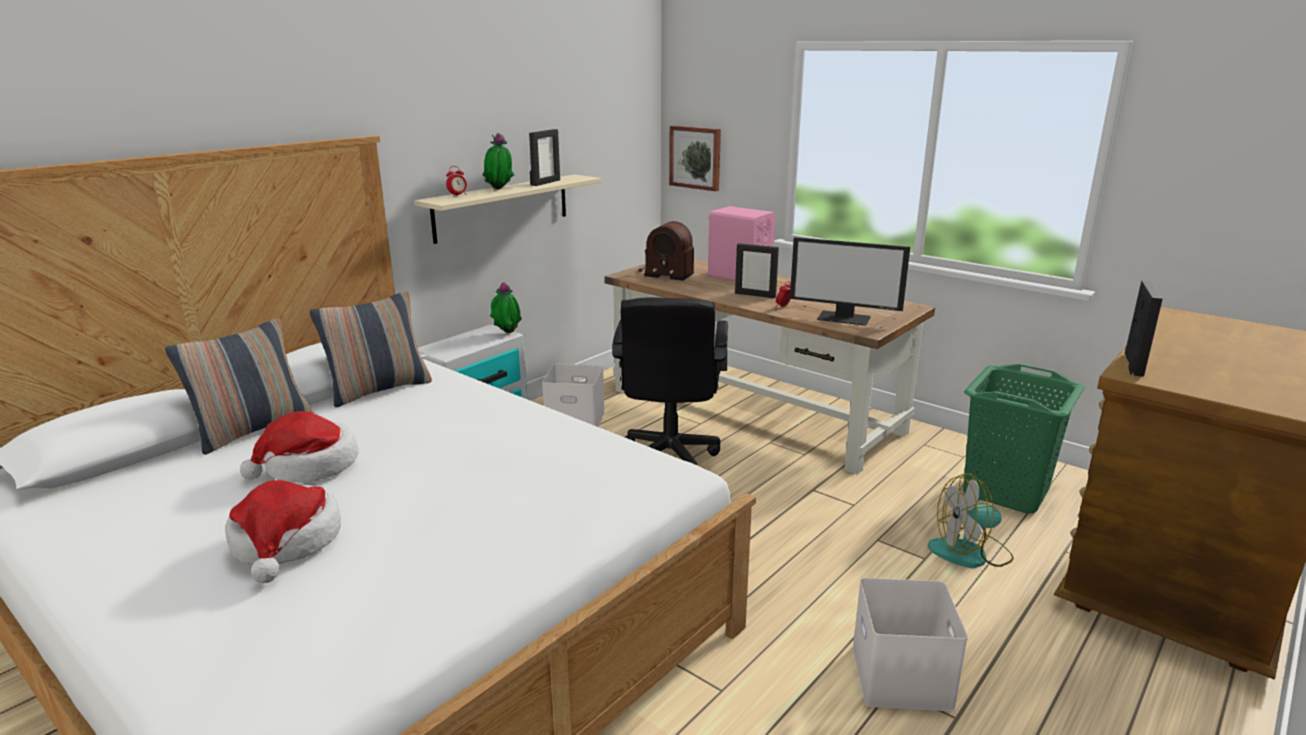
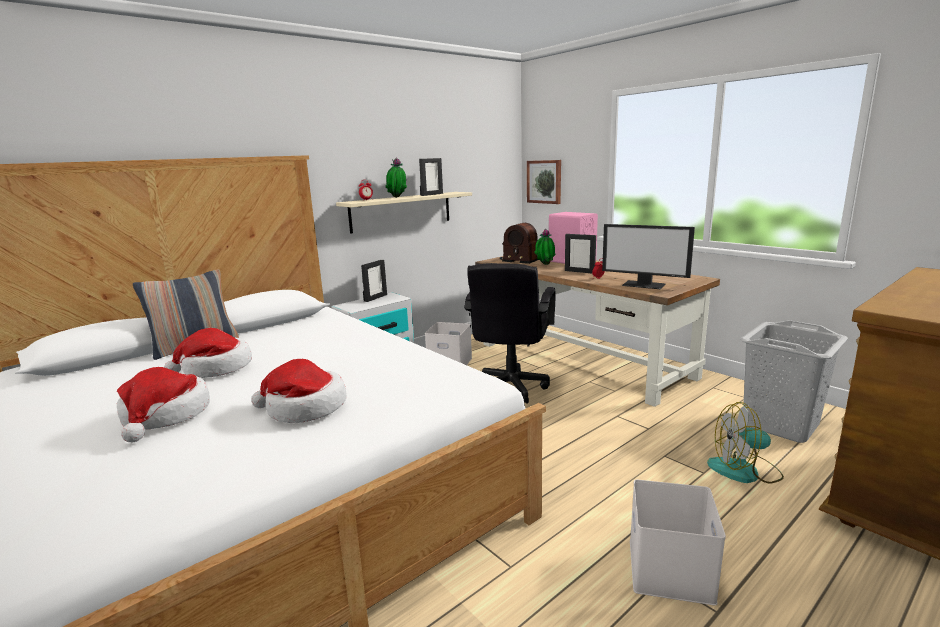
camera: 10 degrees right, 5 degrees down
pillow [310,291,432,407] -> none
potted plant [490,282,522,333] -> potted plant moved to [534,229,556,265]
green laundry basket [963,364,1085,514] -> grey laundry basket [740,320,848,443]
picture frame [1125,280,1163,377] -> picture frame moved to [361,260,387,302]
none -> hat [251,359,347,423]

